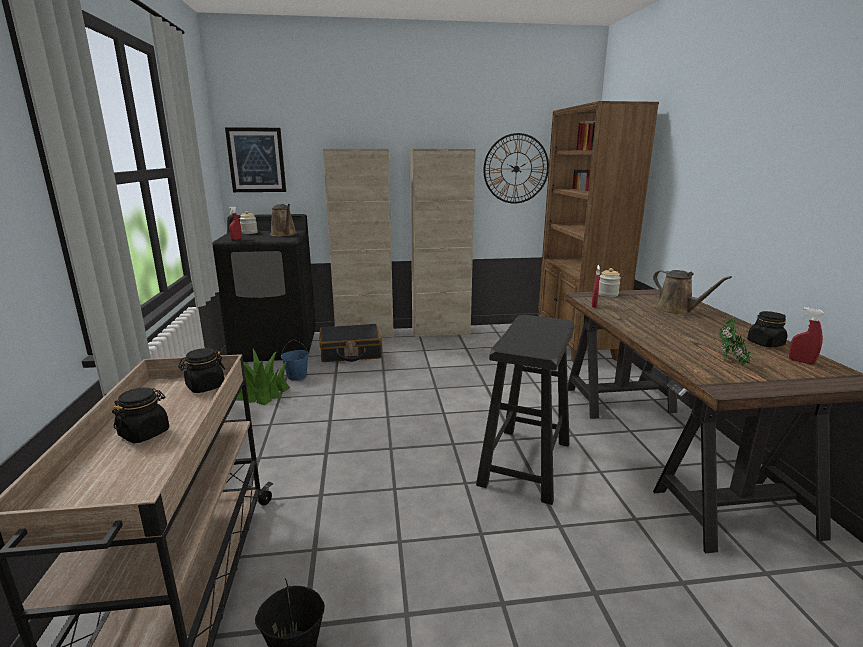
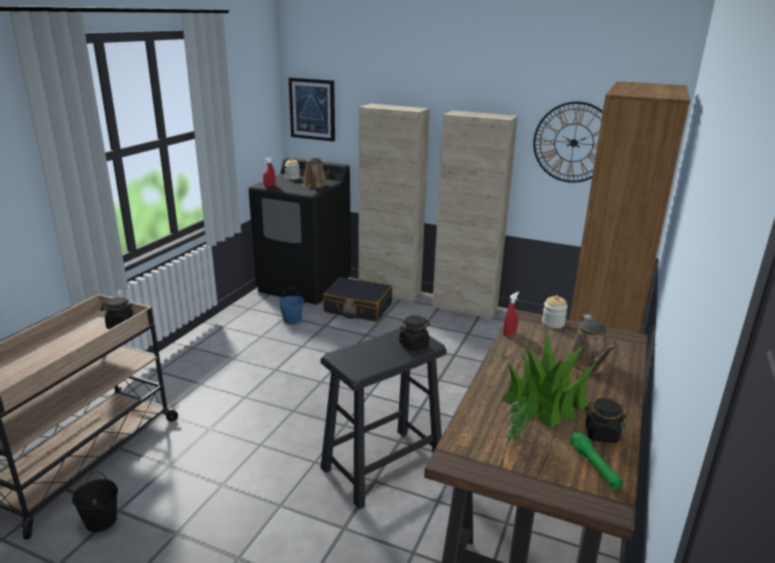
camera: 30 degrees right, 5 degrees up
black jar [112,388,169,443] -> black jar moved to [399,315,430,351]
potted plant [236,349,290,405] -> potted plant moved to [502,330,596,428]
red spray bottle [789,307,824,365] -> green flashlight [570,432,623,489]

